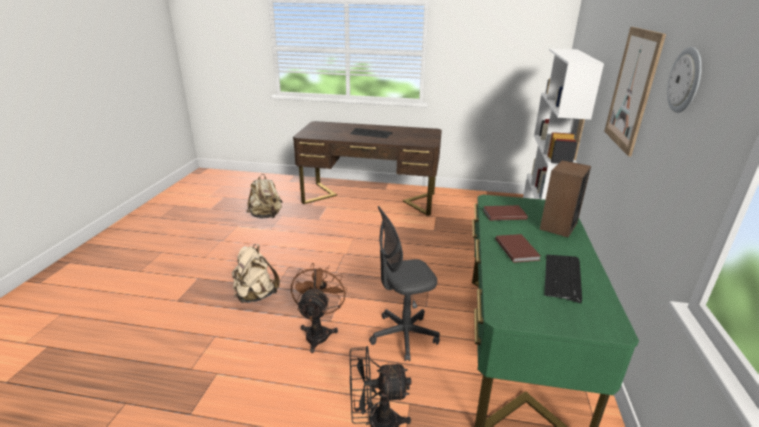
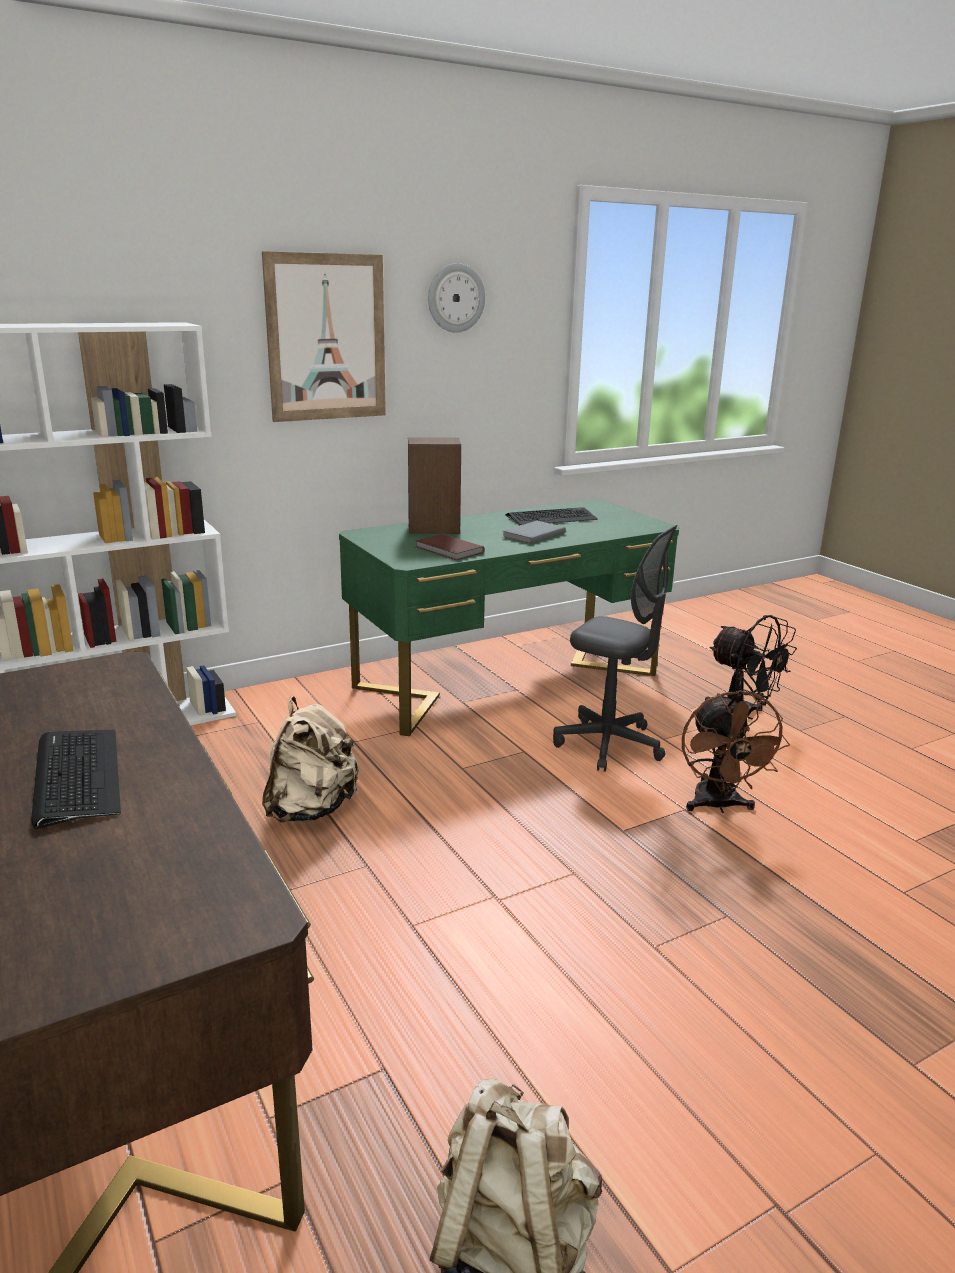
camera: 130 degrees left, 5 degrees down
beige backpack [232,244,280,303] -> beige backpack moved to [262,696,359,823]
brown fan [291,263,347,353] -> brown fan turned 60 degrees counterclockwise [682,690,790,813]
brown book [495,234,541,263] -> grey book [503,521,566,544]

